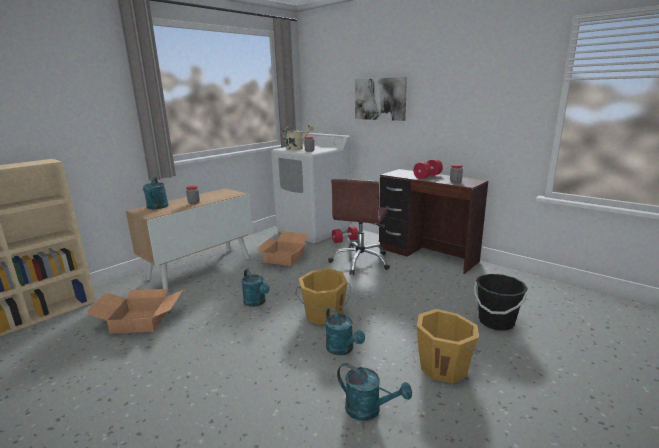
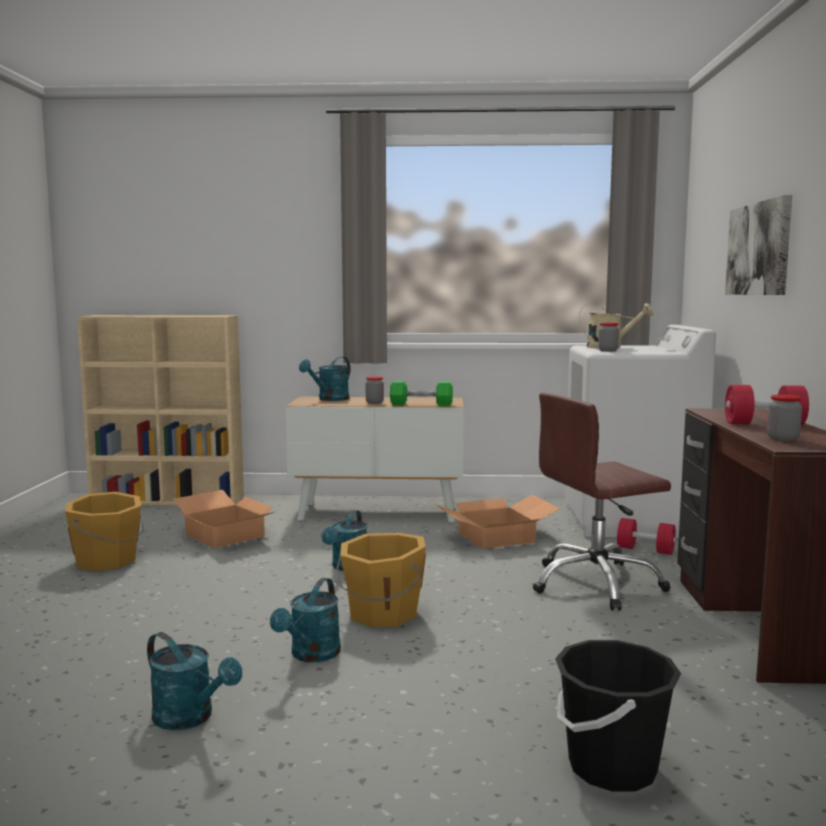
camera: 50 degrees right, 10 degrees down
turquoise watering can [337,363,412,421] -> turquoise watering can turned 45 degrees counterclockwise [147,632,242,730]
orange bucket [417,309,481,384] -> orange bucket moved to [65,492,144,571]
none -> green dumbbell [390,381,453,406]

